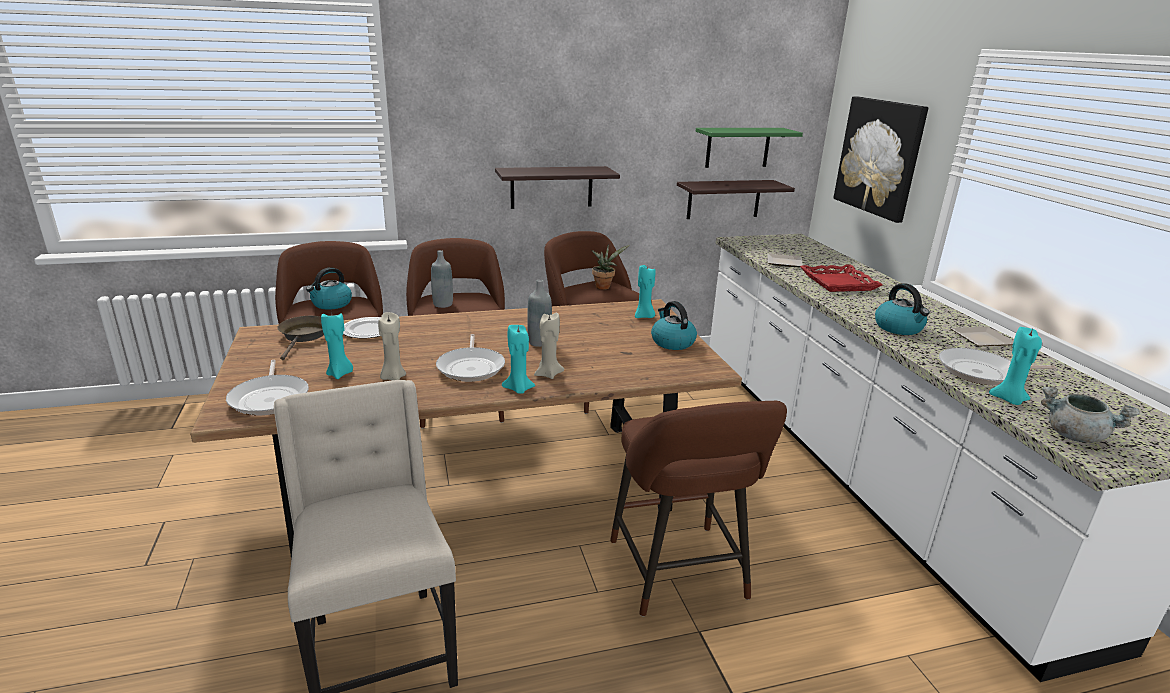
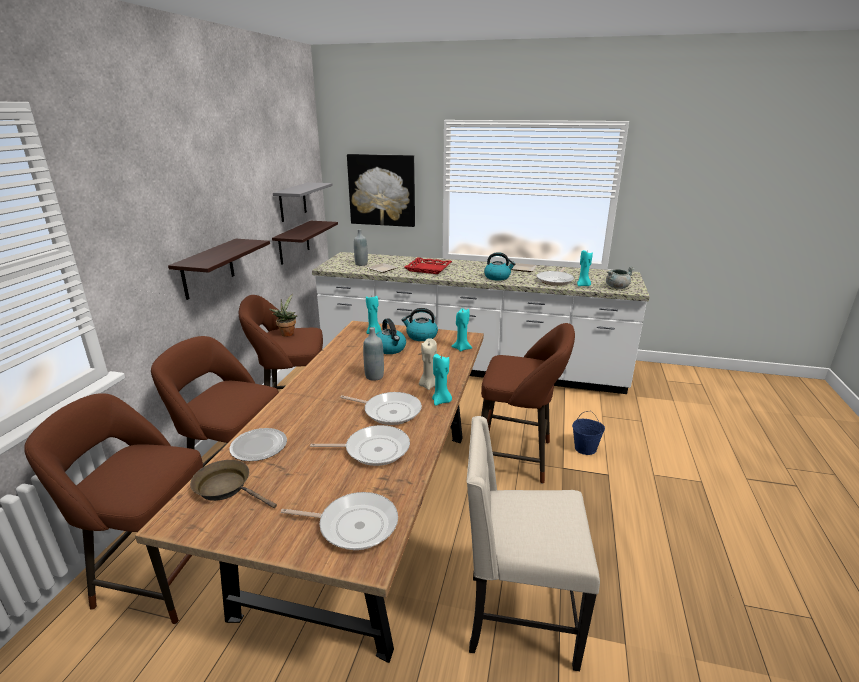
camera: 60 degrees left, 0 degrees up
kettle [306,267,352,310] -> kettle moved to [376,318,406,354]
turquoise candle [321,312,353,379] -> turquoise candle moved to [451,308,472,352]
beige candle [378,312,406,380] -> frying pan [310,425,410,466]
grey bottle [431,250,453,308] -> grey bottle moved to [354,229,368,266]
green shelf [696,128,803,168] -> grey shelf [273,182,332,222]
none -> blue bucket [572,411,605,455]

